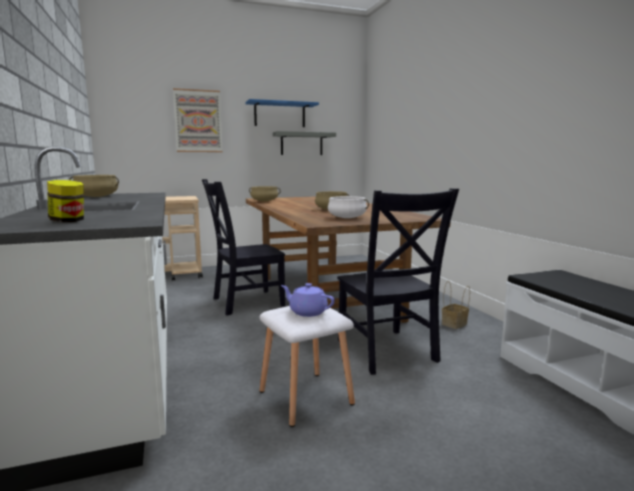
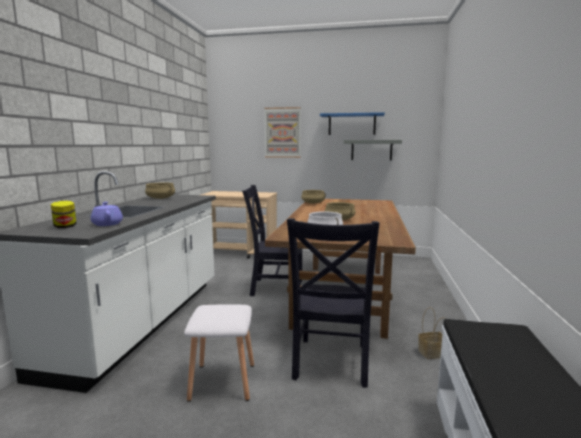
camera: 30 degrees right, 0 degrees up
purple teapot [281,283,335,317] -> purple teapot moved to [91,202,123,226]

